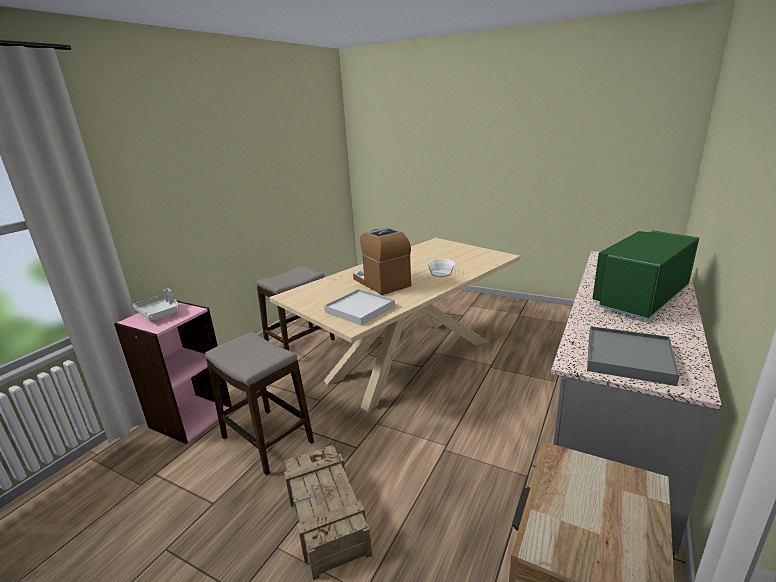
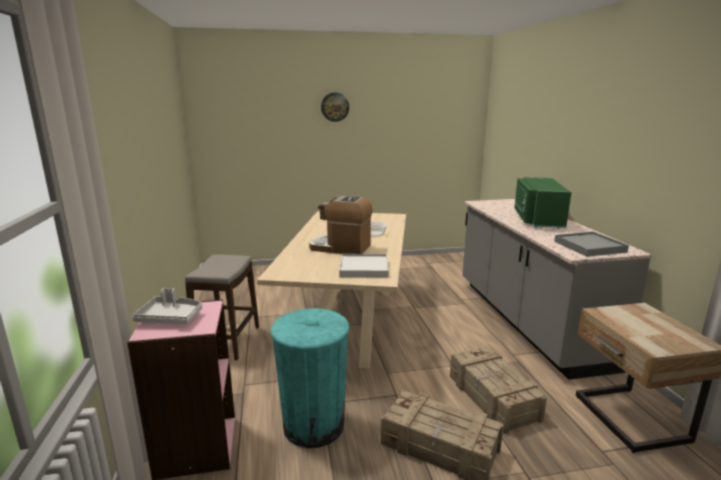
camera: 40 degrees left, 5 degrees down
stool [205,332,314,475] -> turquoise trash can [270,308,350,448]
none -> wall clock [321,93,349,122]
none -> crate [450,347,547,434]

